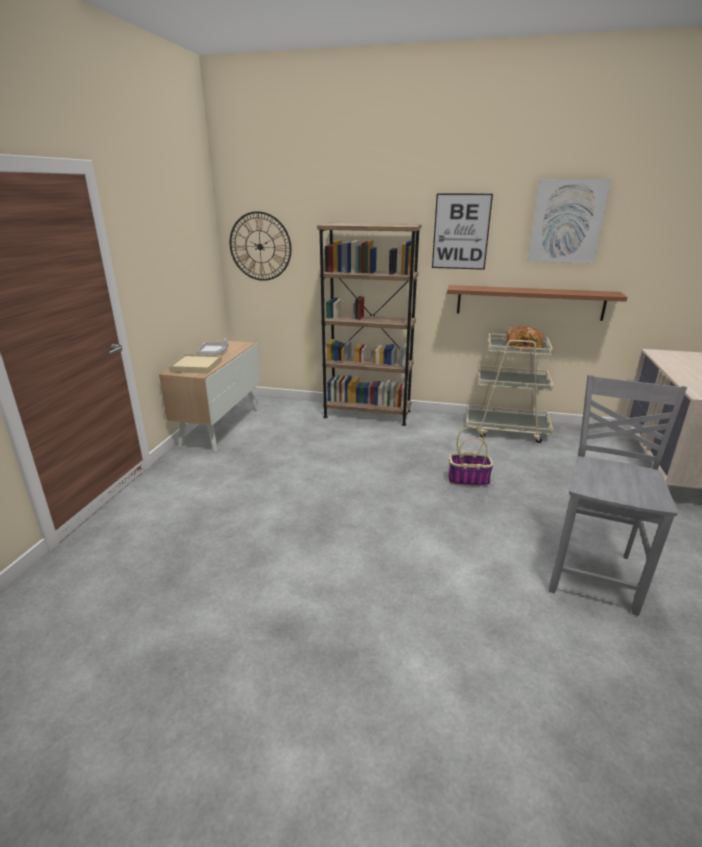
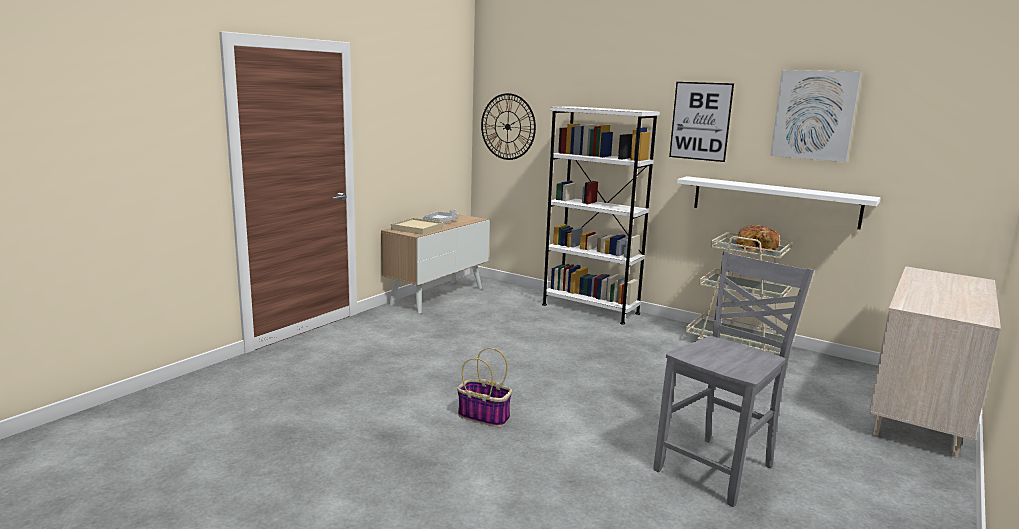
camera: 20 degrees right, 10 degrees down
brown bookcase [317,223,422,426] -> white bookcase [542,106,660,325]
brown shelf [447,285,627,321] -> white shelf [677,176,881,229]
basket [448,427,494,486] -> basket moved to [457,348,512,427]

